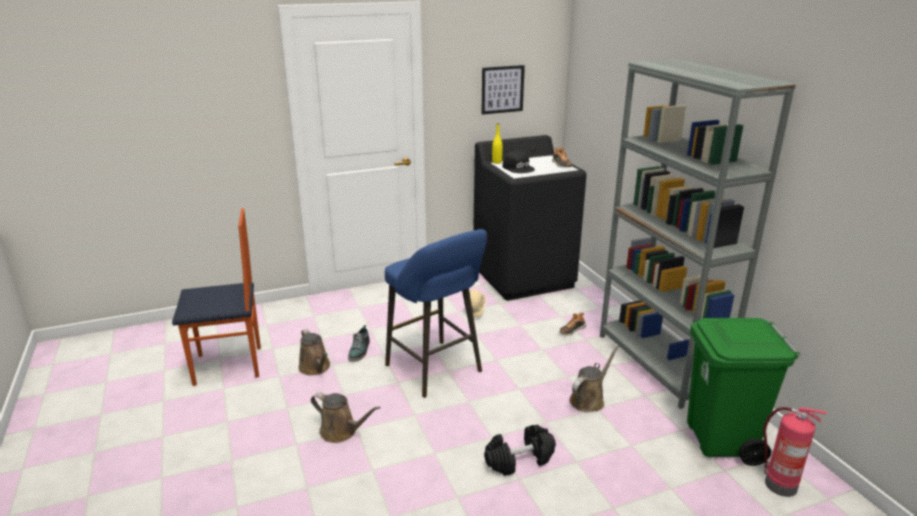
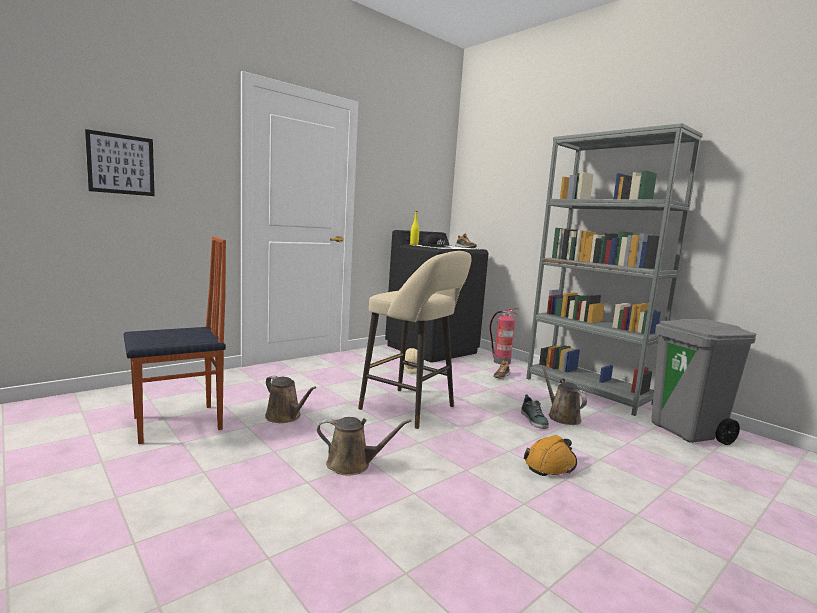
camera: 20 degrees left, 15 degrees down
shoe [348,325,370,362] -> shoe moved to [521,395,549,429]
blue stool [385,229,487,398] -> beige stool [358,251,472,429]
picture [481,65,525,115] -> picture moved to [85,129,155,196]
black dumbbell [484,425,556,476] -> orange hard hat [524,435,577,476]
brown watering can [569,346,619,412] -> brown watering can turned 45 degrees counterclockwise [541,365,587,425]
green trash can [687,318,800,466] -> grey trash can [651,319,756,445]
fire extinguisher [763,407,827,497] -> fire extinguisher moved to [490,308,519,364]

